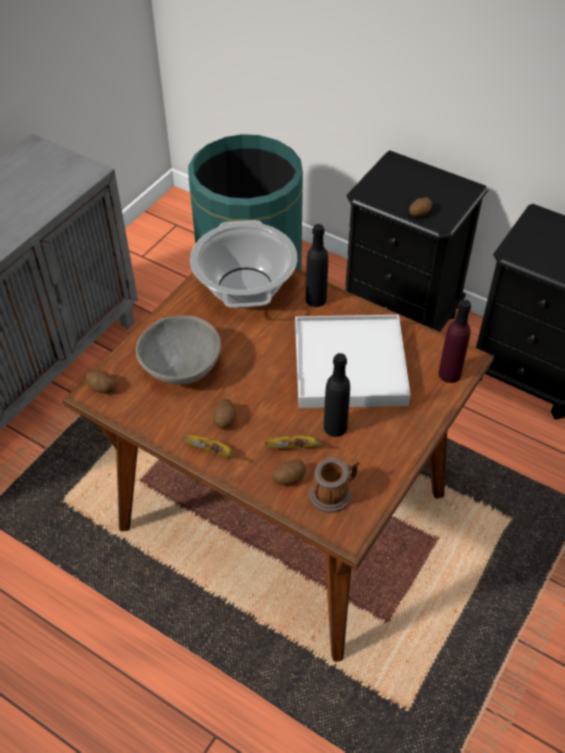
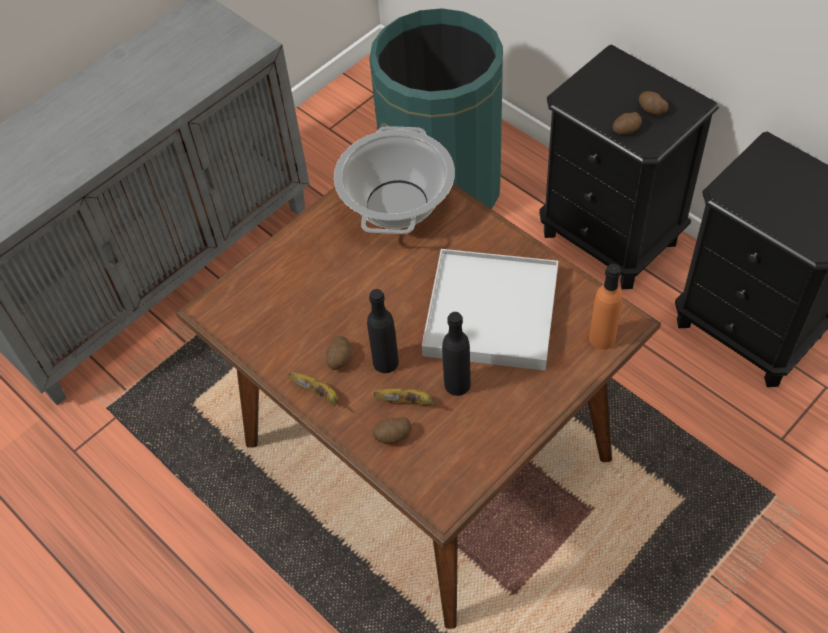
camera: 15 degrees right, 5 degrees up
potato [86,369,117,394] -> potato moved to [639,91,668,115]
grey bowl [136,315,221,385] -> none
black bottle [306,224,328,307] -> black bottle moved to [367,289,399,373]
mug [309,457,360,513] -> none
purple bottle [438,299,471,383] -> orange bottle [589,264,622,350]

